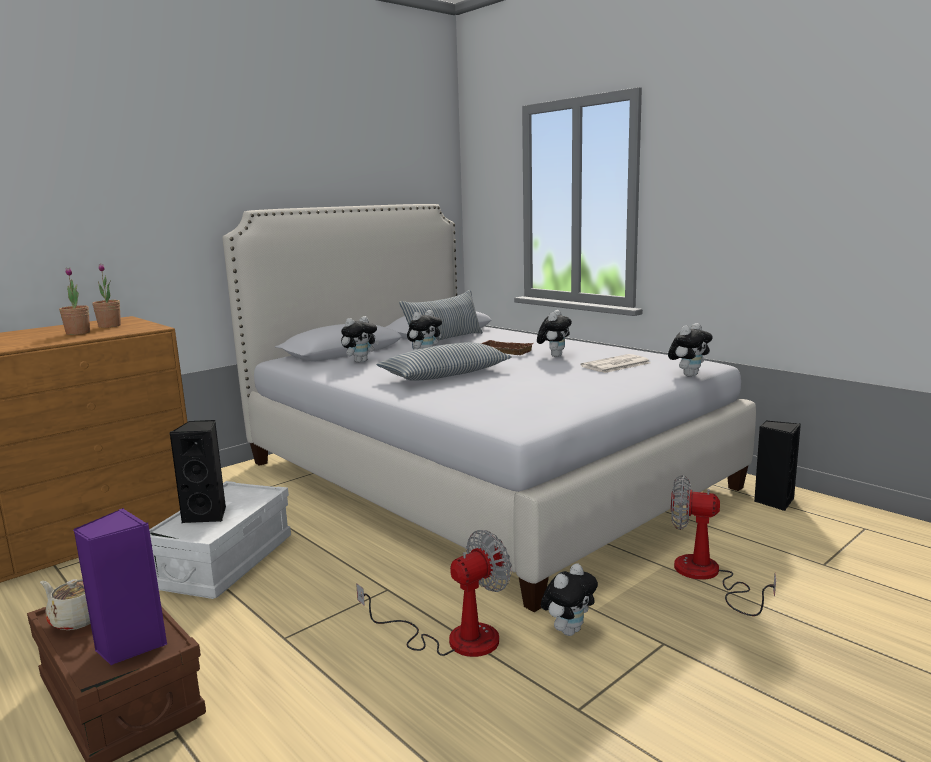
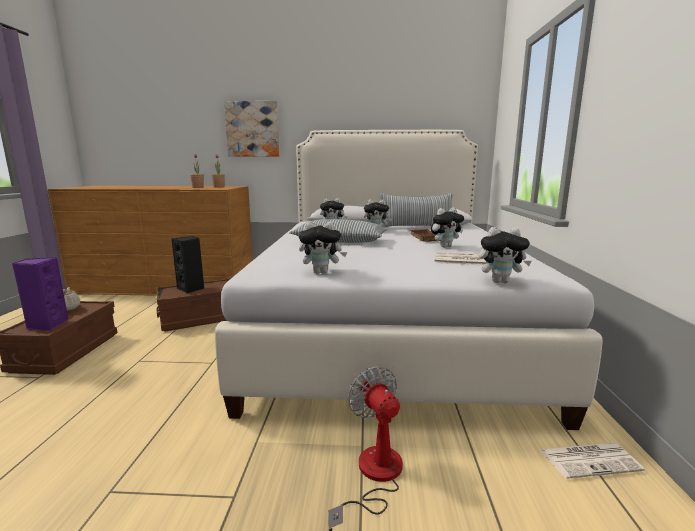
camera: 45 degrees right, 0 degrees up
white storage box [149,481,291,599] -> brown storage box [156,278,231,331]
fan [356,530,512,657] -> none
plush toy [541,563,598,636] -> plush toy moved to [299,221,347,274]
black speaker [754,420,801,511] -> newspaper [539,443,645,479]
none -> picture [224,101,280,157]

